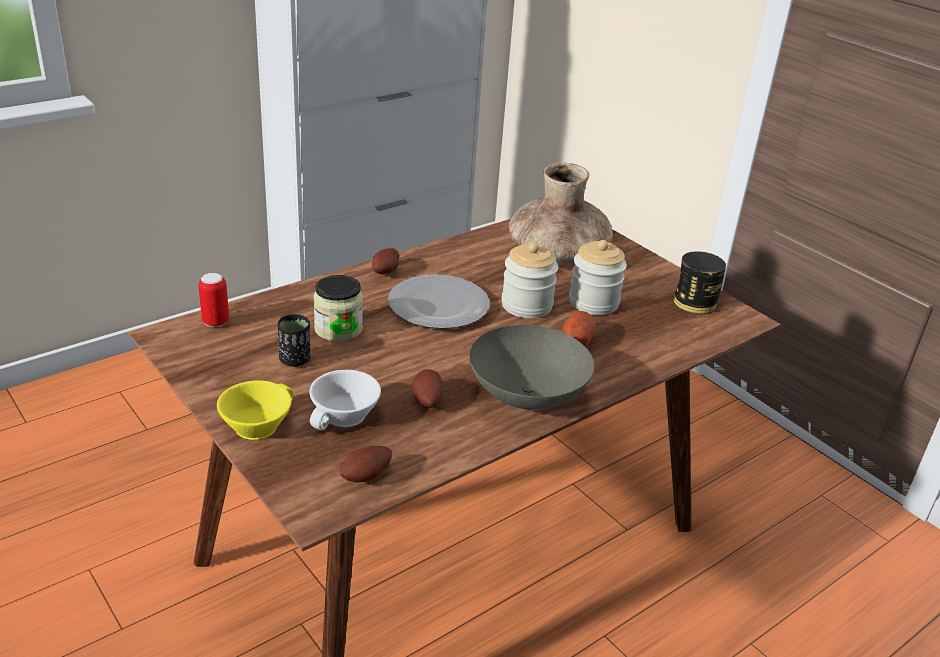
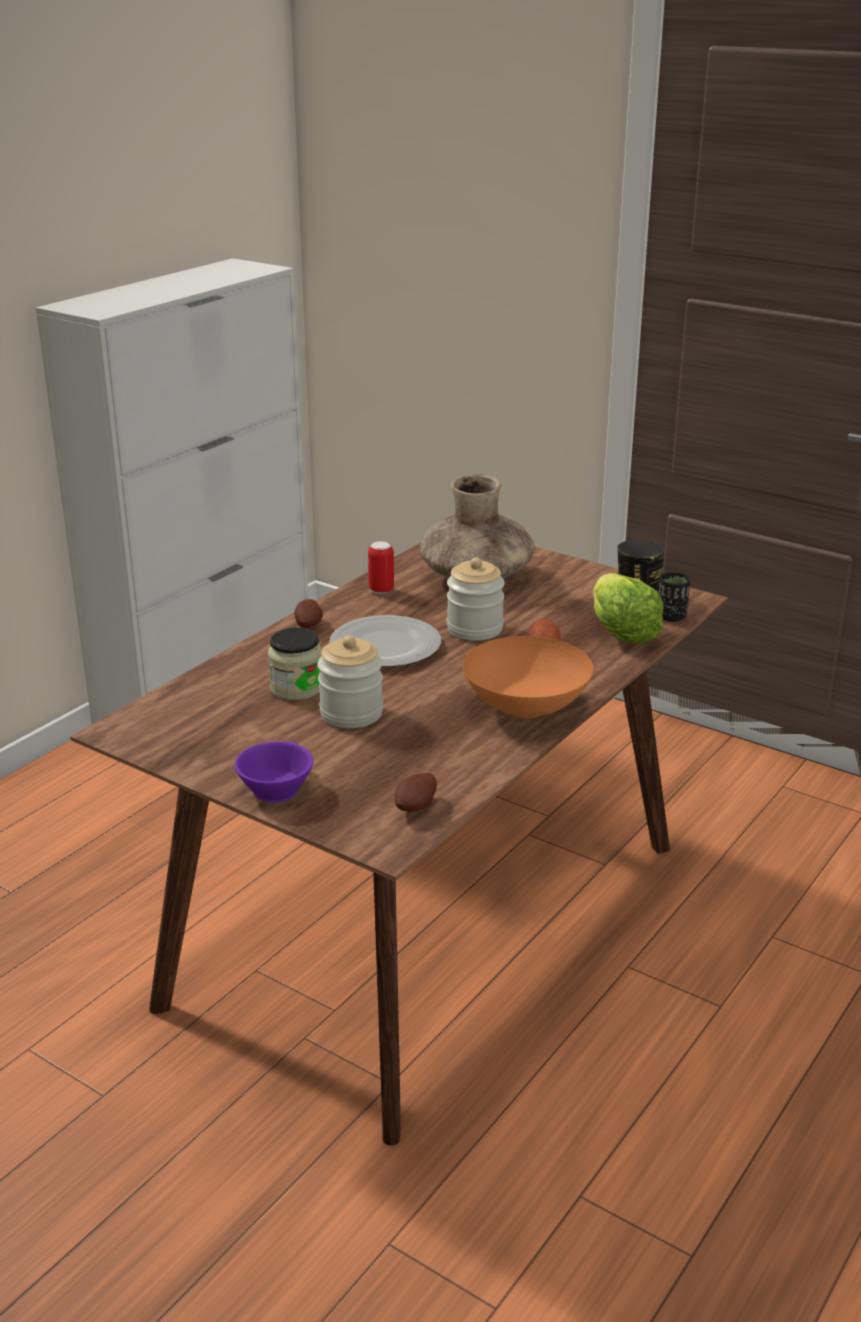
camera: 15 degrees left, 5 degrees down
can [198,273,229,327] -> can moved to [368,541,394,594]
yellow cup [217,380,293,440] -> purple cup [235,741,313,803]
black cup [278,314,310,367] -> black cup moved to [659,572,690,622]
white cup [309,370,381,430] -> none
potato [412,369,443,408] -> none
grey bowl [469,325,595,410] -> orange bowl [463,636,593,718]
jar [569,240,627,315] -> jar moved to [317,636,383,728]
none -> lettuce [593,573,663,644]

